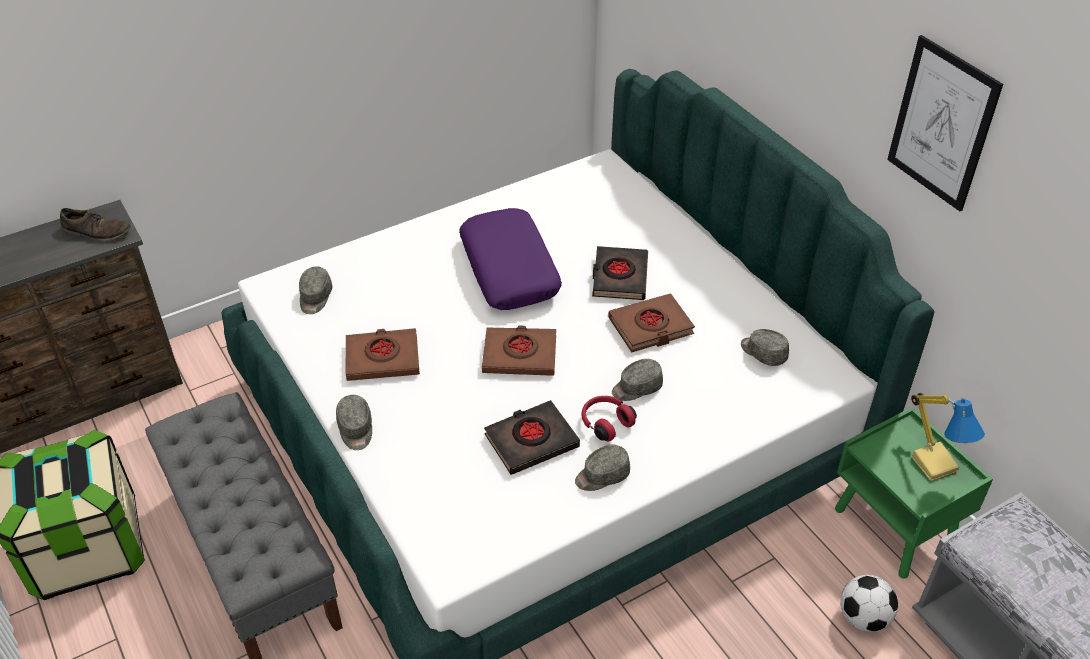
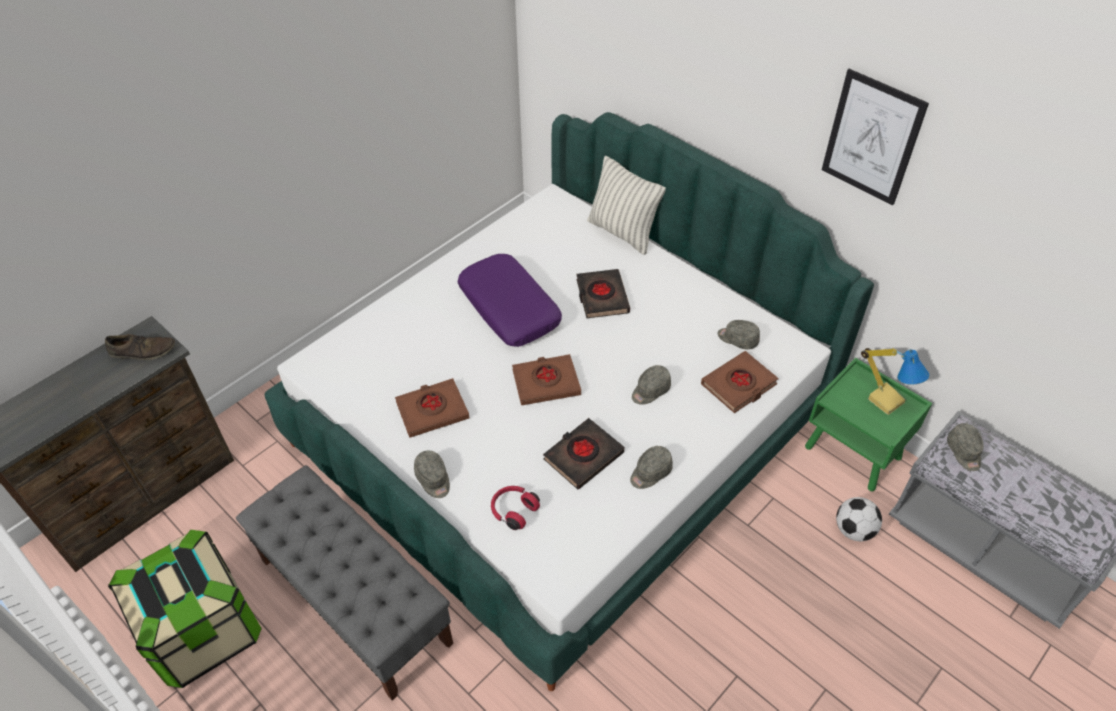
camera: 15 degrees left, 5 degrees up
grey cap [299,266,332,314] -> grey cap moved to [947,423,984,471]
red headphones [581,396,637,441] -> red headphones moved to [491,486,540,530]
brown book [608,293,695,352] -> brown book moved to [701,351,779,413]
none -> pillow [587,156,666,255]

